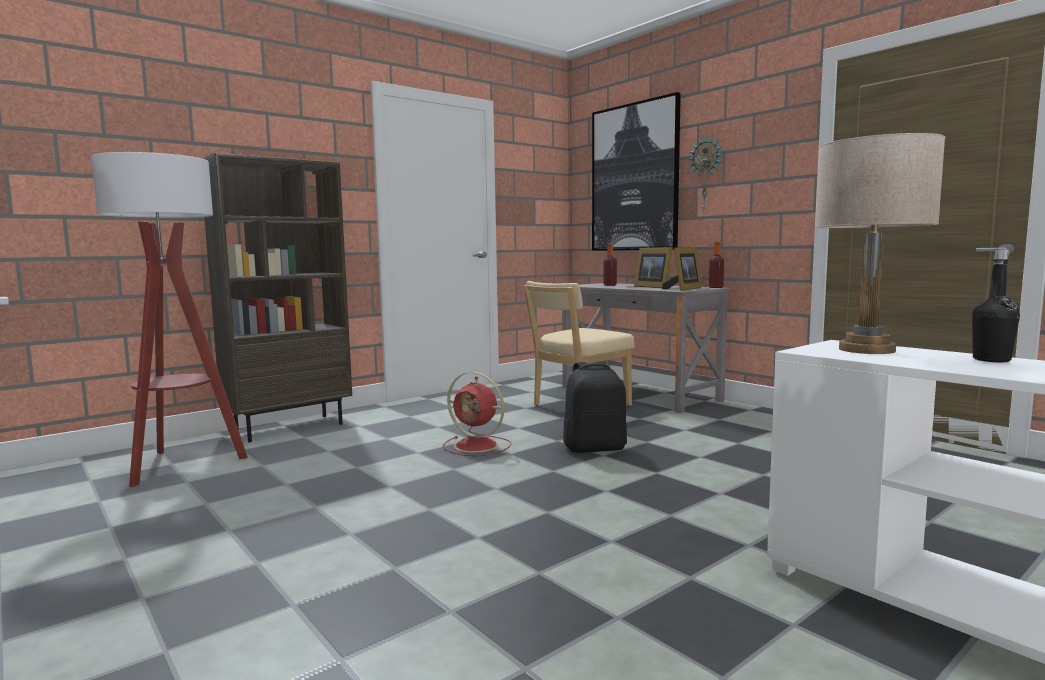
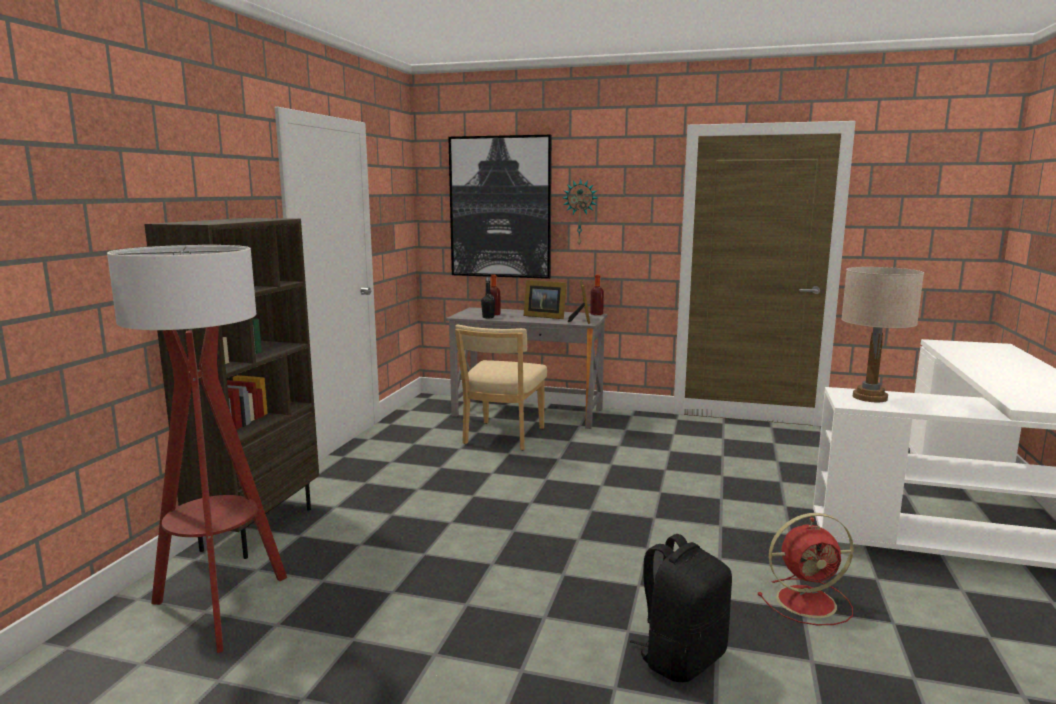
camera: 35 degrees left, 5 degrees up
red fan [443,372,511,456] -> red fan moved to [757,513,854,625]
black backpack [563,361,627,453] -> black backpack moved to [630,534,732,682]
black bottle [972,249,1020,362] -> black bottle moved to [481,277,495,319]

